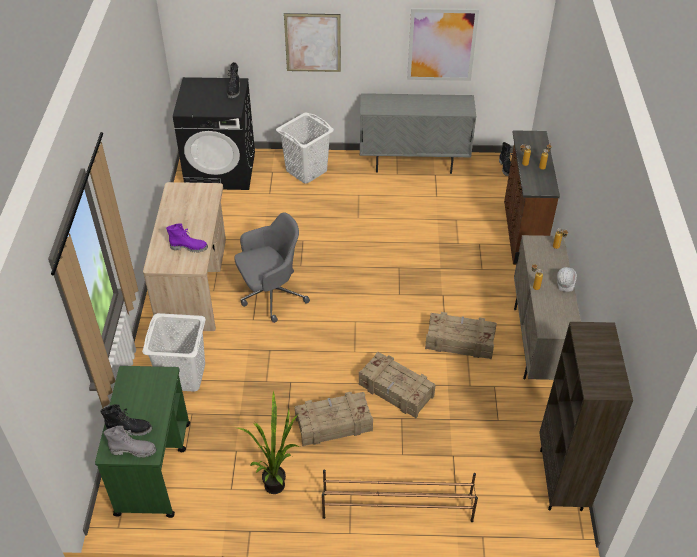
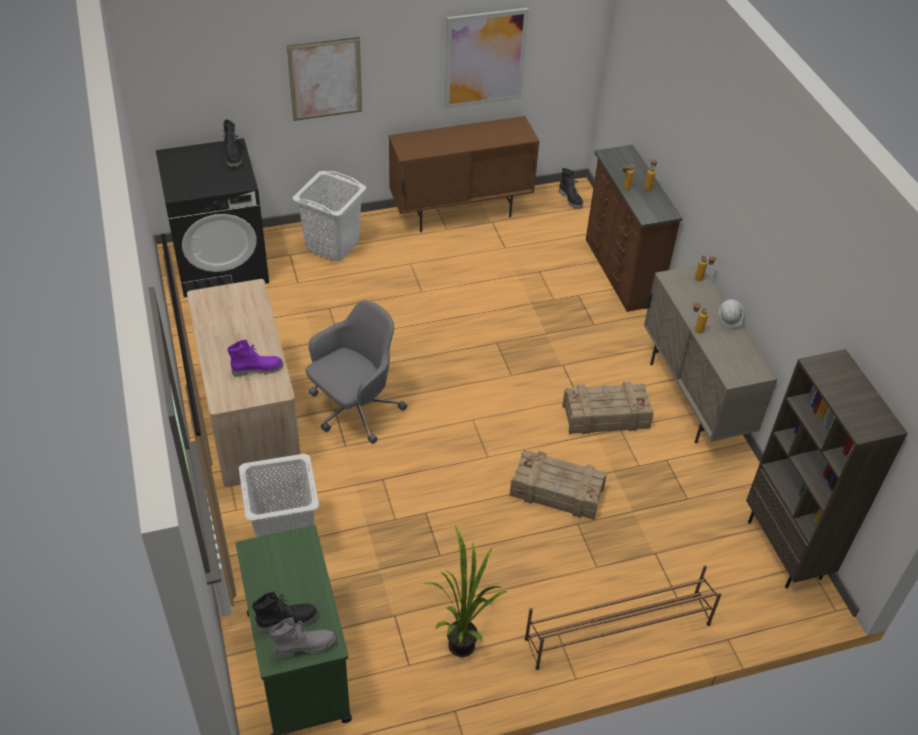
camera: 20 degrees left, 0 degrees up
crate [295,392,373,446] -> none
grey cabinet [360,93,476,174] -> brown cabinet [388,116,540,232]

